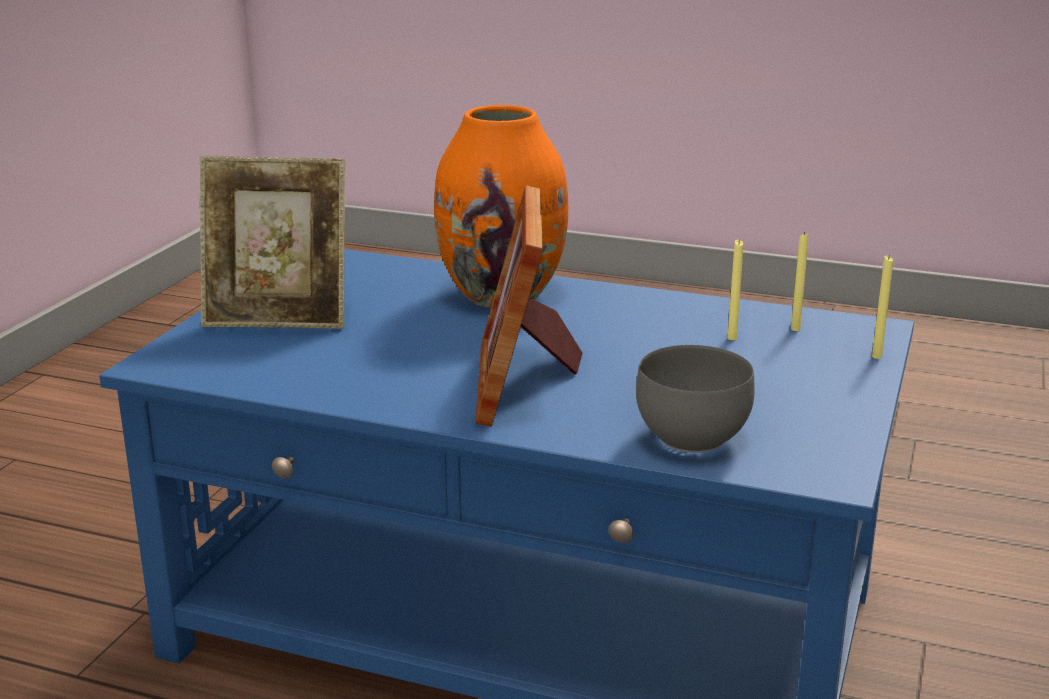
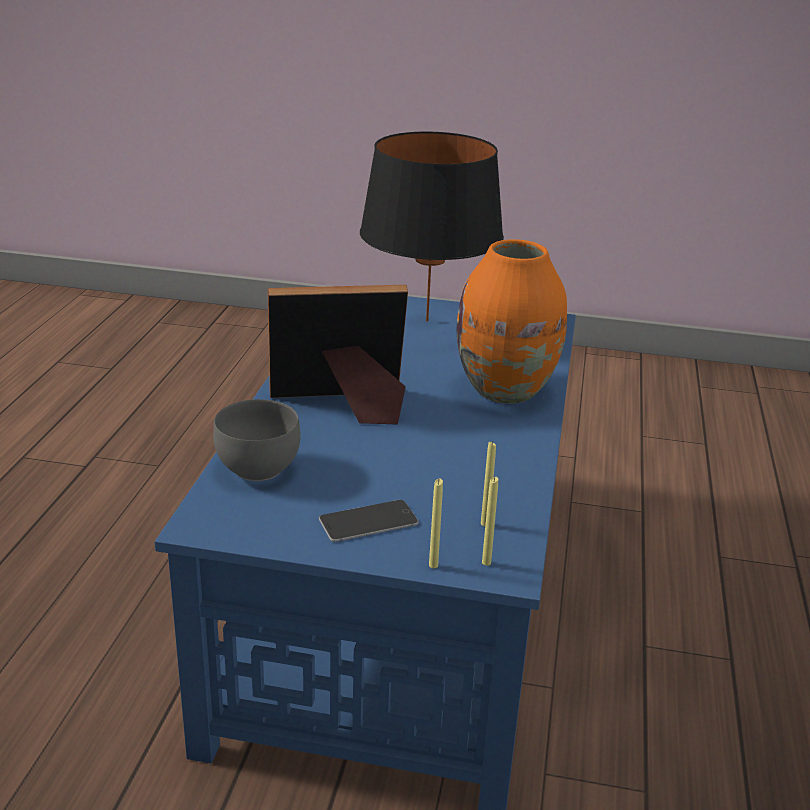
camera: 80 degrees right, 5 degrees up
picture frame [200,155,345,329] -> black table lamp [360,131,504,321]
yellow candle [728,239,743,340] -> yellow candle moved to [482,477,498,566]
none -> phone [319,500,419,542]

